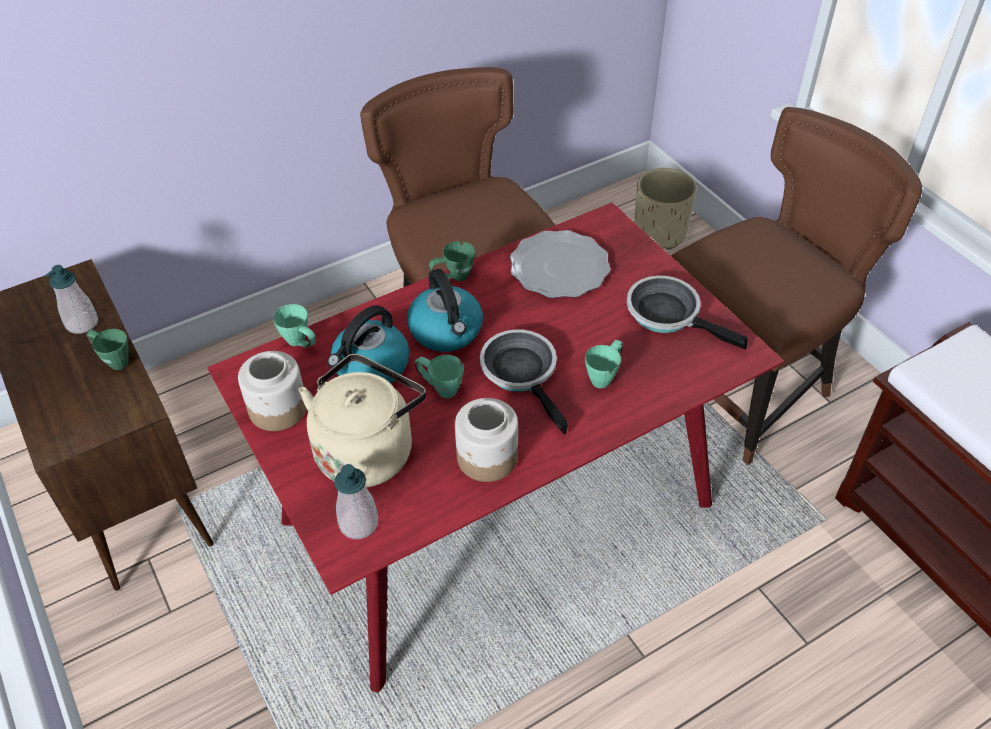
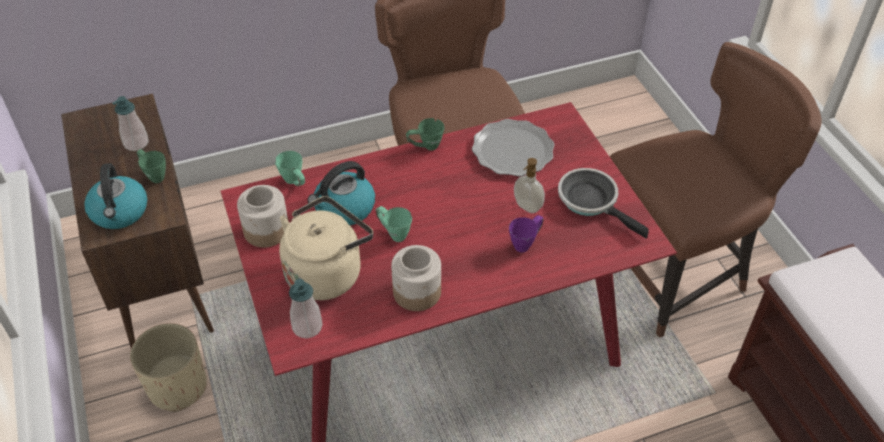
camera: 10 degrees right, 0 degrees up
kettle [407,269,483,352] -> kettle moved to [84,163,147,229]
frying pan [480,329,568,435] -> none
green mug [585,340,623,389] -> purple mug [509,215,544,252]
beige planter [634,168,697,250] -> beige planter moved to [130,323,207,412]
none -> soap dispenser [514,158,545,213]

